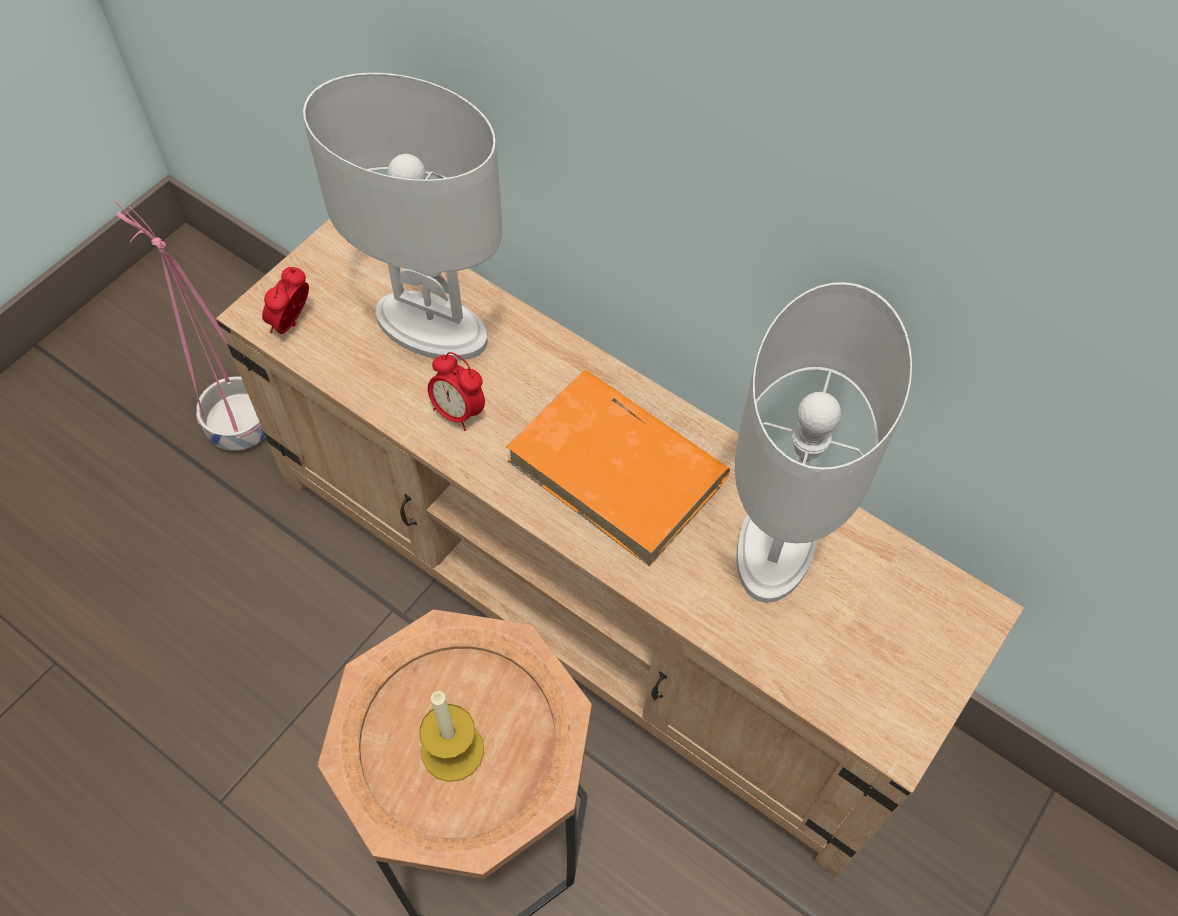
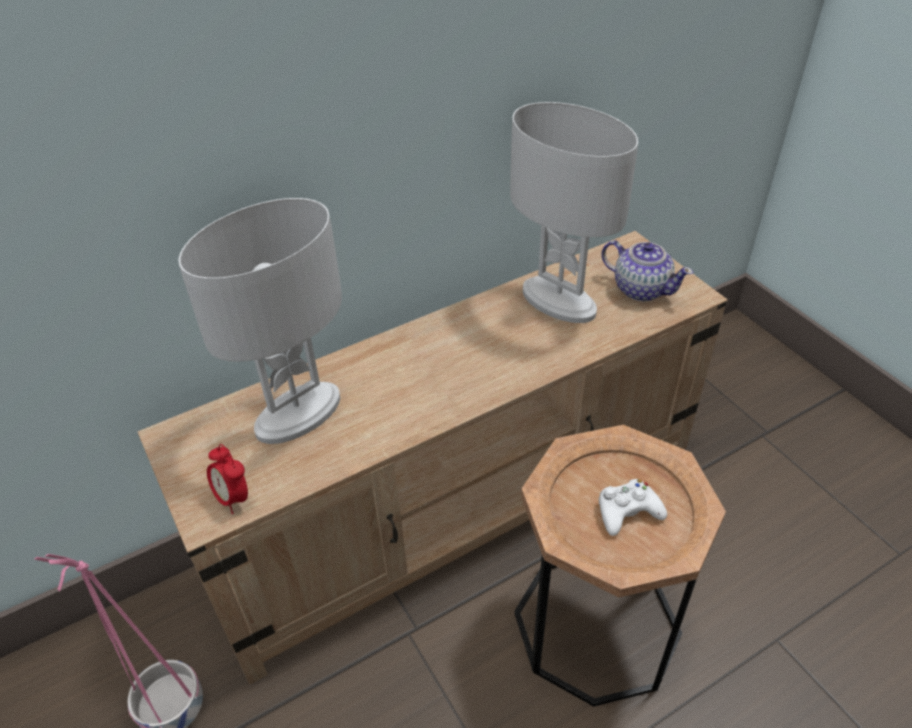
camera: 65 degrees left, 15 degrees down
candle [419,691,484,782] -> white game controller [599,479,667,536]
alarm clock [428,352,485,431] -> none
orange book [506,370,730,567] -> none
none -> teapot [601,240,693,301]

